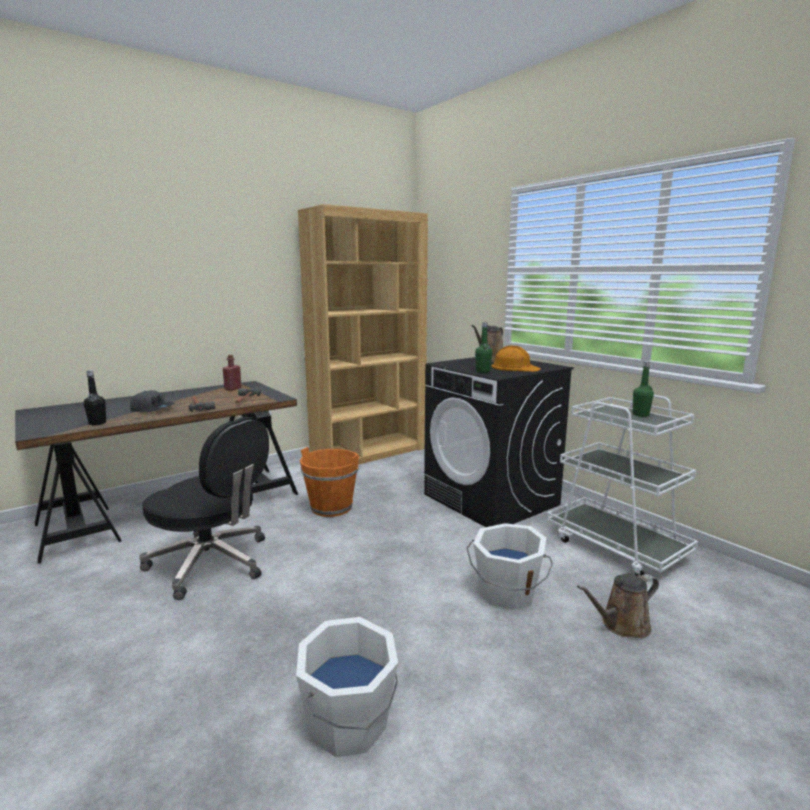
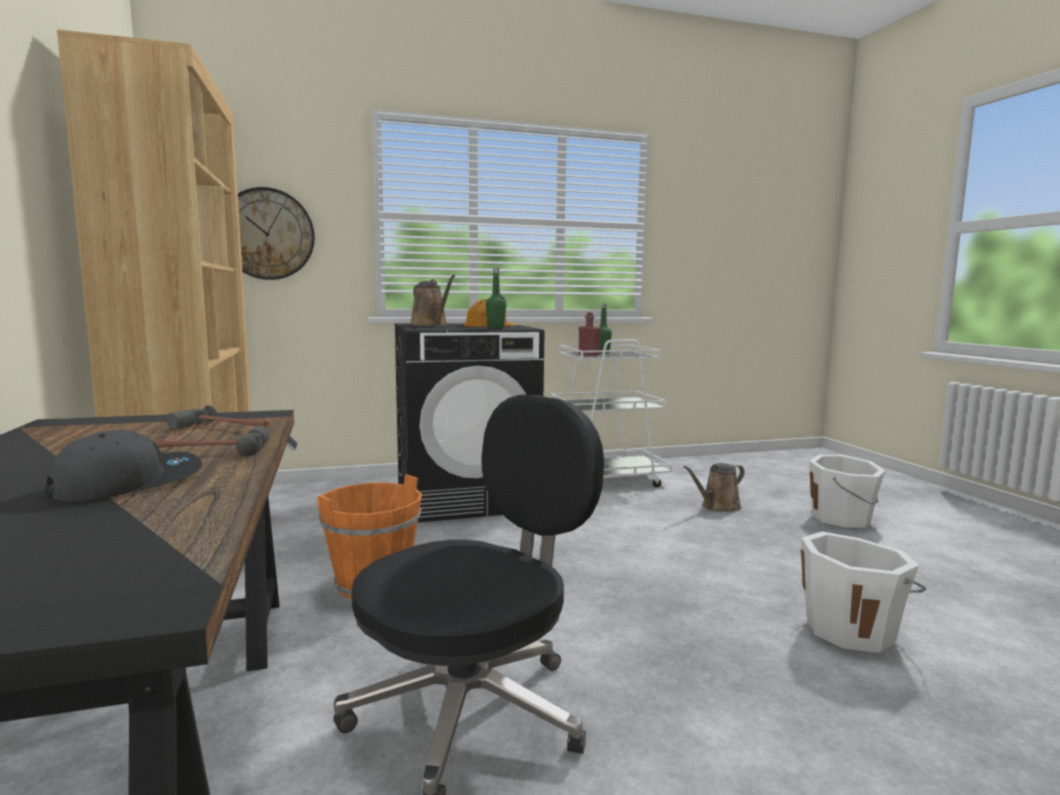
camera: 70 degrees left, 5 degrees down
black bottle [84,370,106,425] -> none
red bottle [222,355,242,391] -> red bottle moved to [579,312,601,356]
white bucket [467,523,553,610] -> white bucket moved to [809,454,885,528]
brown watering can [577,574,659,638] -> brown watering can turned 60 degrees clockwise [683,463,745,512]
none -> wall clock [238,187,315,280]

